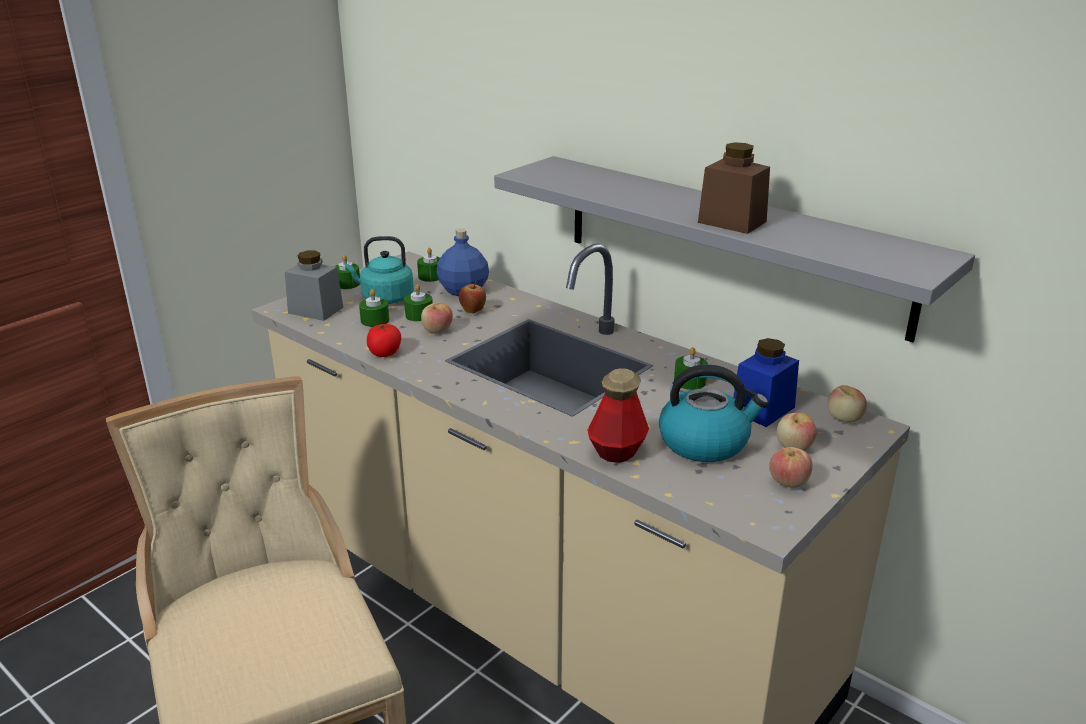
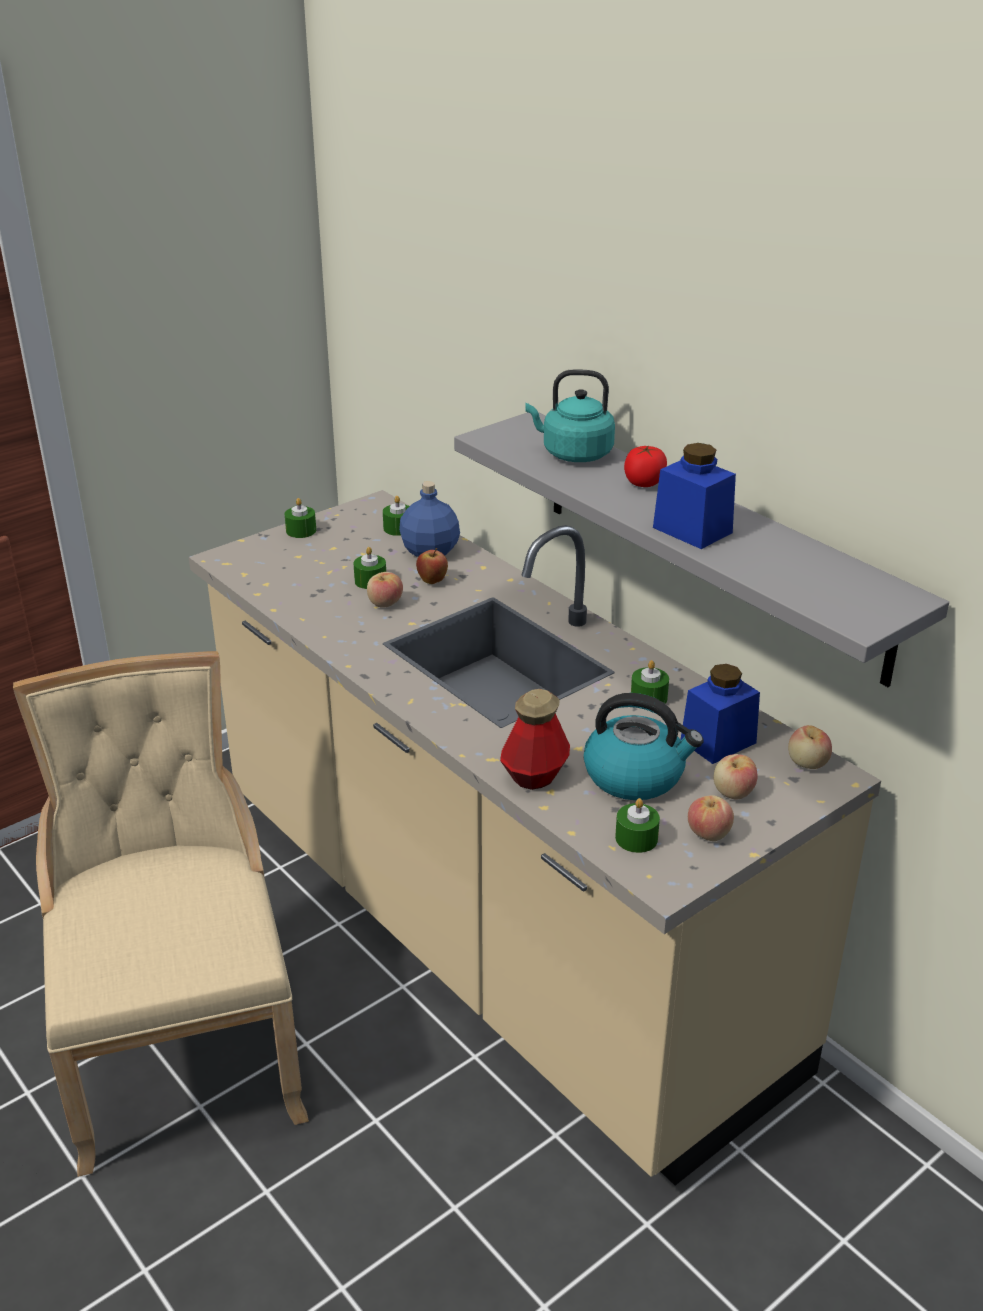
camera: 10 degrees right, 5 degrees up
grey jar [285,250,344,321] -> none
turquoise kettle [345,236,414,304] -> turquoise kettle moved to [525,370,615,462]
green candle [359,289,389,327] -> green candle moved to [615,798,660,853]
tomato [367,324,401,357] -> tomato moved to [624,446,667,487]
brown jar [698,142,770,234] -> blue jar [653,443,736,549]

